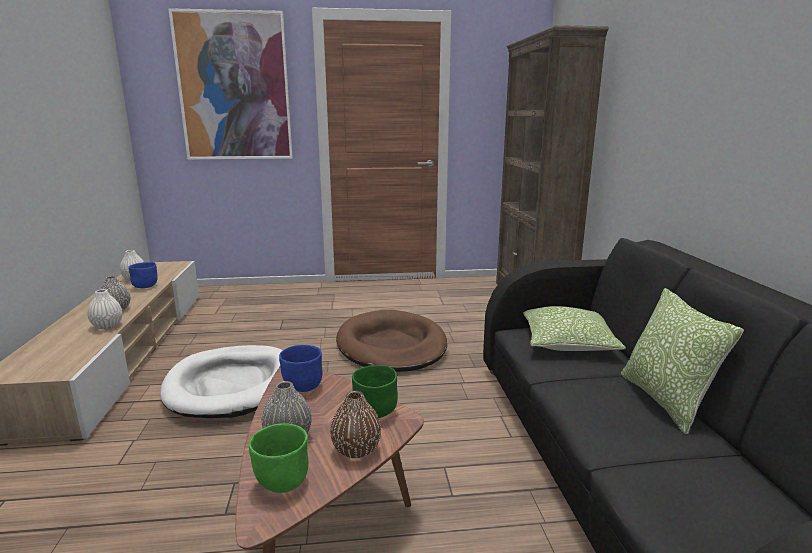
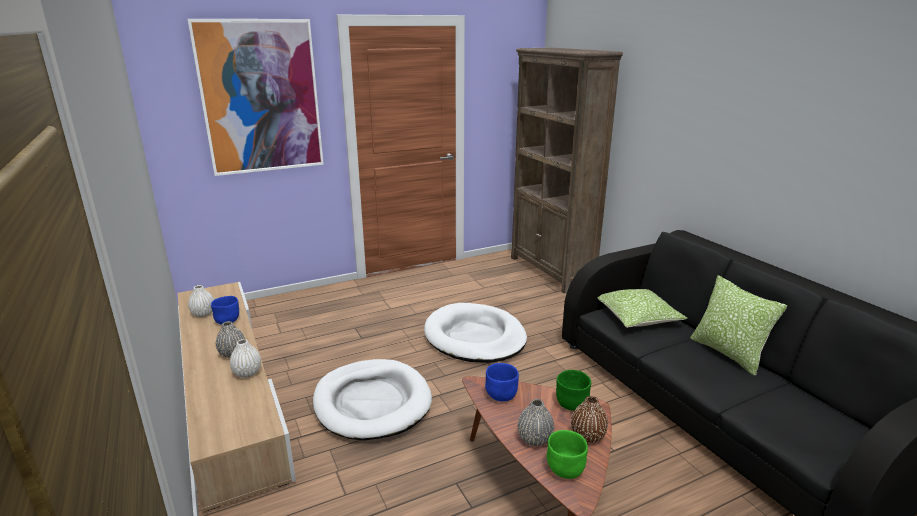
camera: 20 degrees left, 5 degrees up
brown dog bed [336,310,447,372] -> white dog bed [424,303,527,363]

